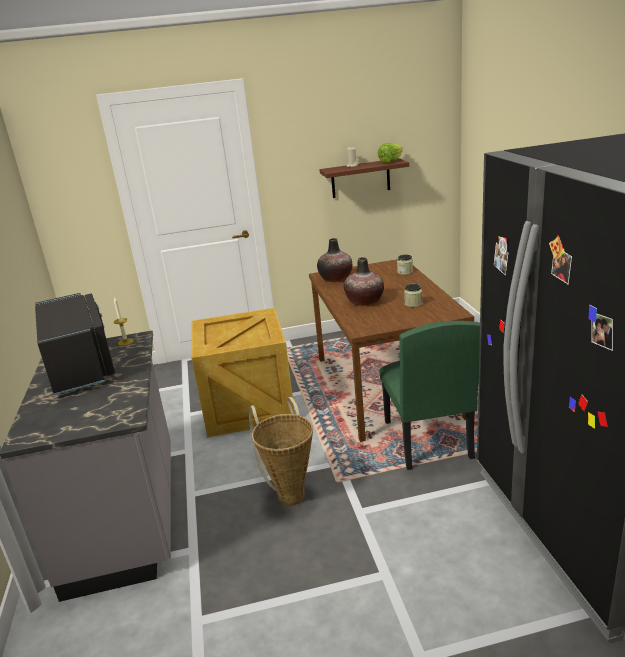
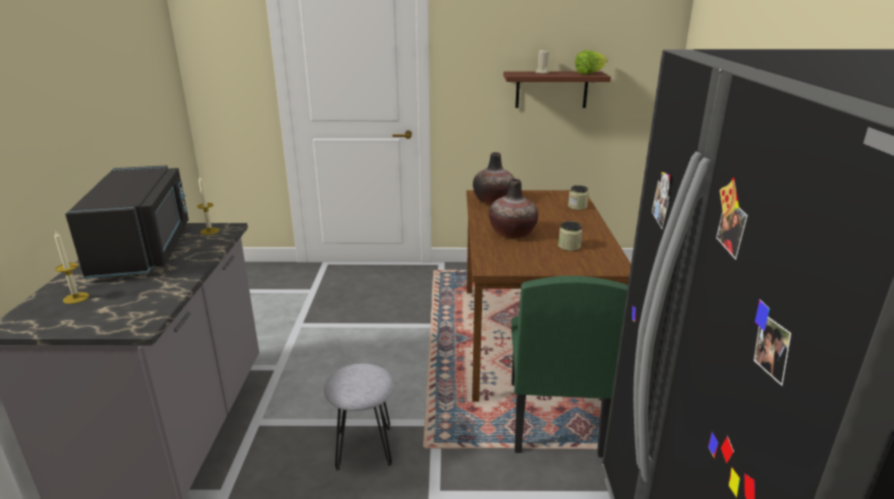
camera: 10 degrees right, 0 degrees up
crate [191,308,295,437] -> none
basket [249,397,313,506] -> grey stool [324,364,395,470]
none -> candle [54,231,89,304]

